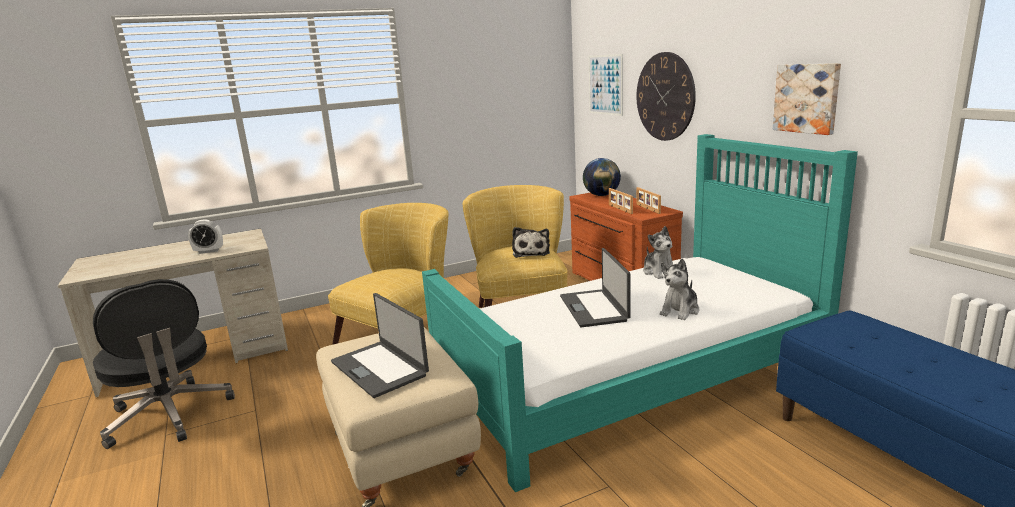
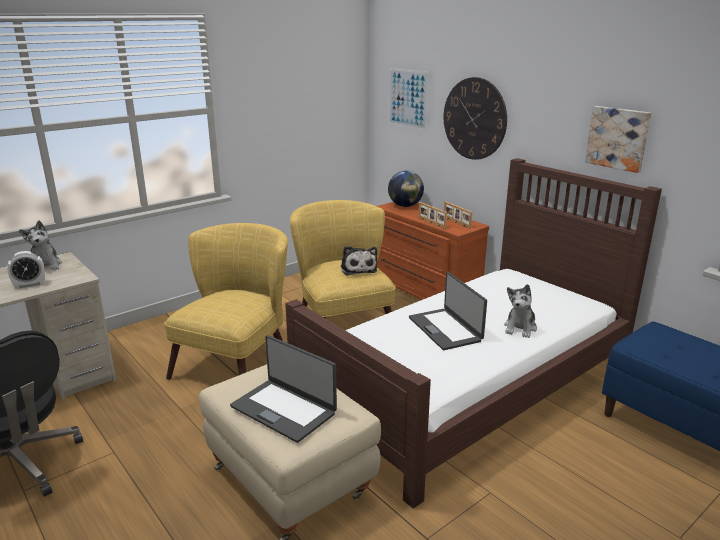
camera: 15 degrees left, 5 degrees up
turquoise bed [422,134,858,492] -> brown bed [285,158,662,508]
plush toy [643,226,673,279] -> plush toy moved to [19,220,62,270]

